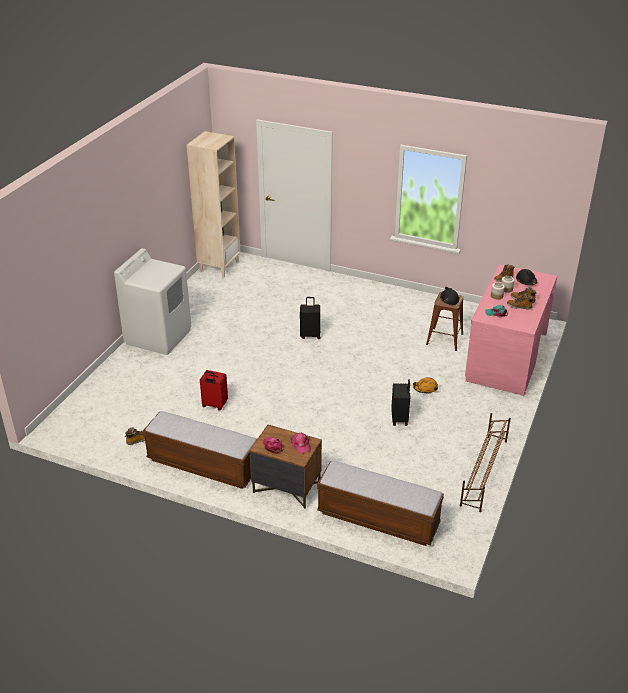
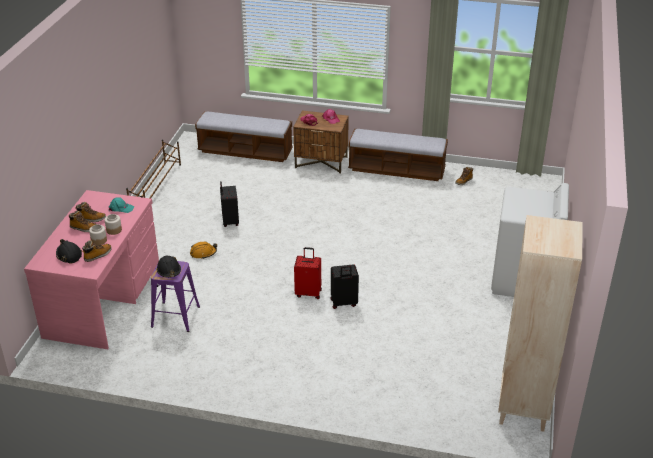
camera: 170 degrees right, 0 degrees up
red suitcase [200,370,228,411] -> red suitcase moved to [294,247,322,299]
brown stool [426,292,463,351] -> purple stool [151,261,200,332]

